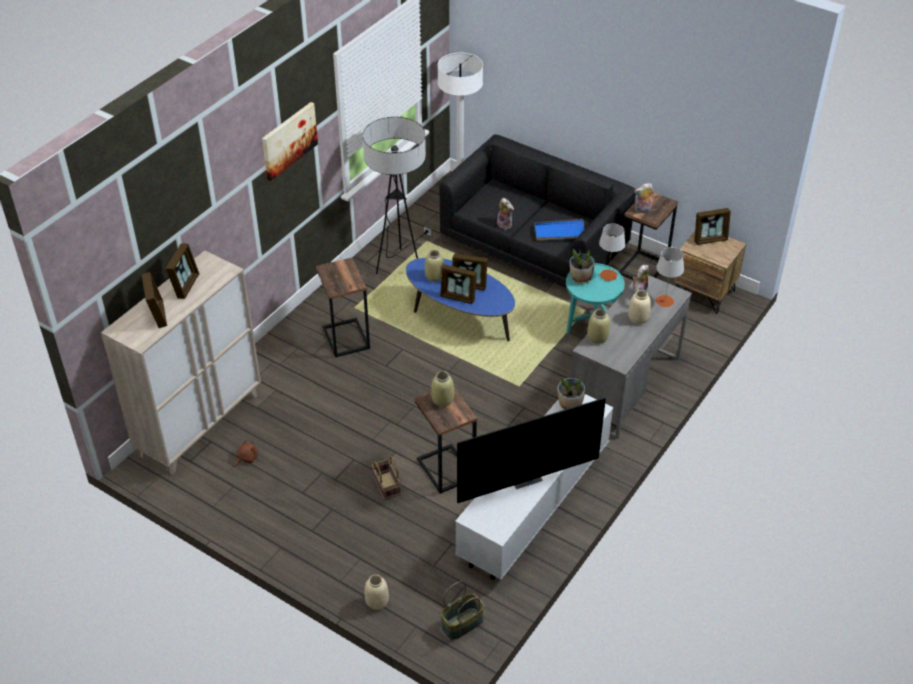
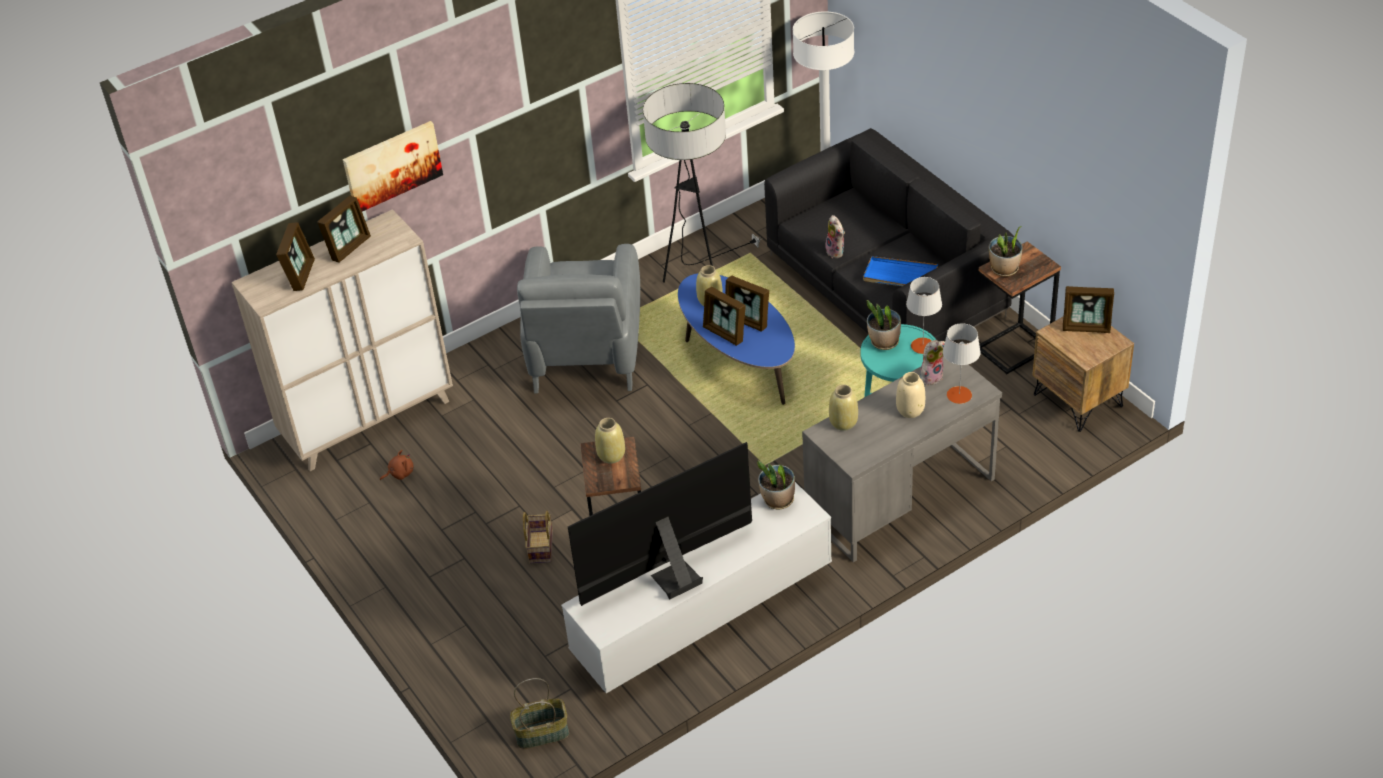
camera: 25 degrees right, 0 degrees up
picture [262,102,318,181] -> picture moved to [343,121,443,211]
side table [316,258,370,358] -> grey armchair [517,244,640,393]
beige vase [365,575,389,610] -> none
television [457,398,606,503] -> television turned 150 degrees clockwise [568,442,752,606]
plush toy [634,183,653,214] -> potted plant [989,226,1022,277]

